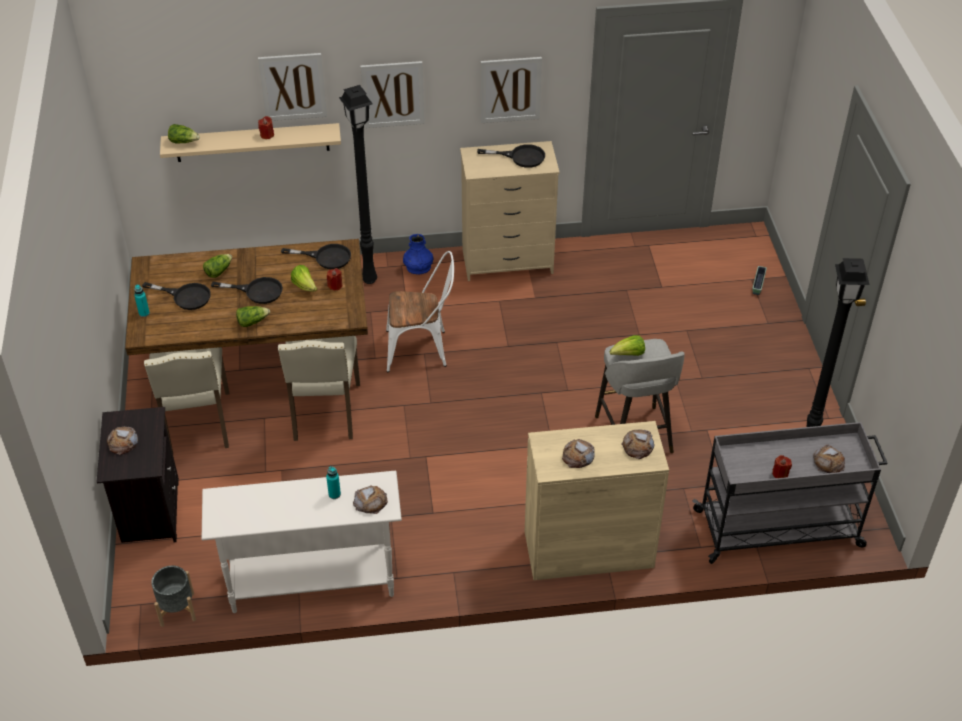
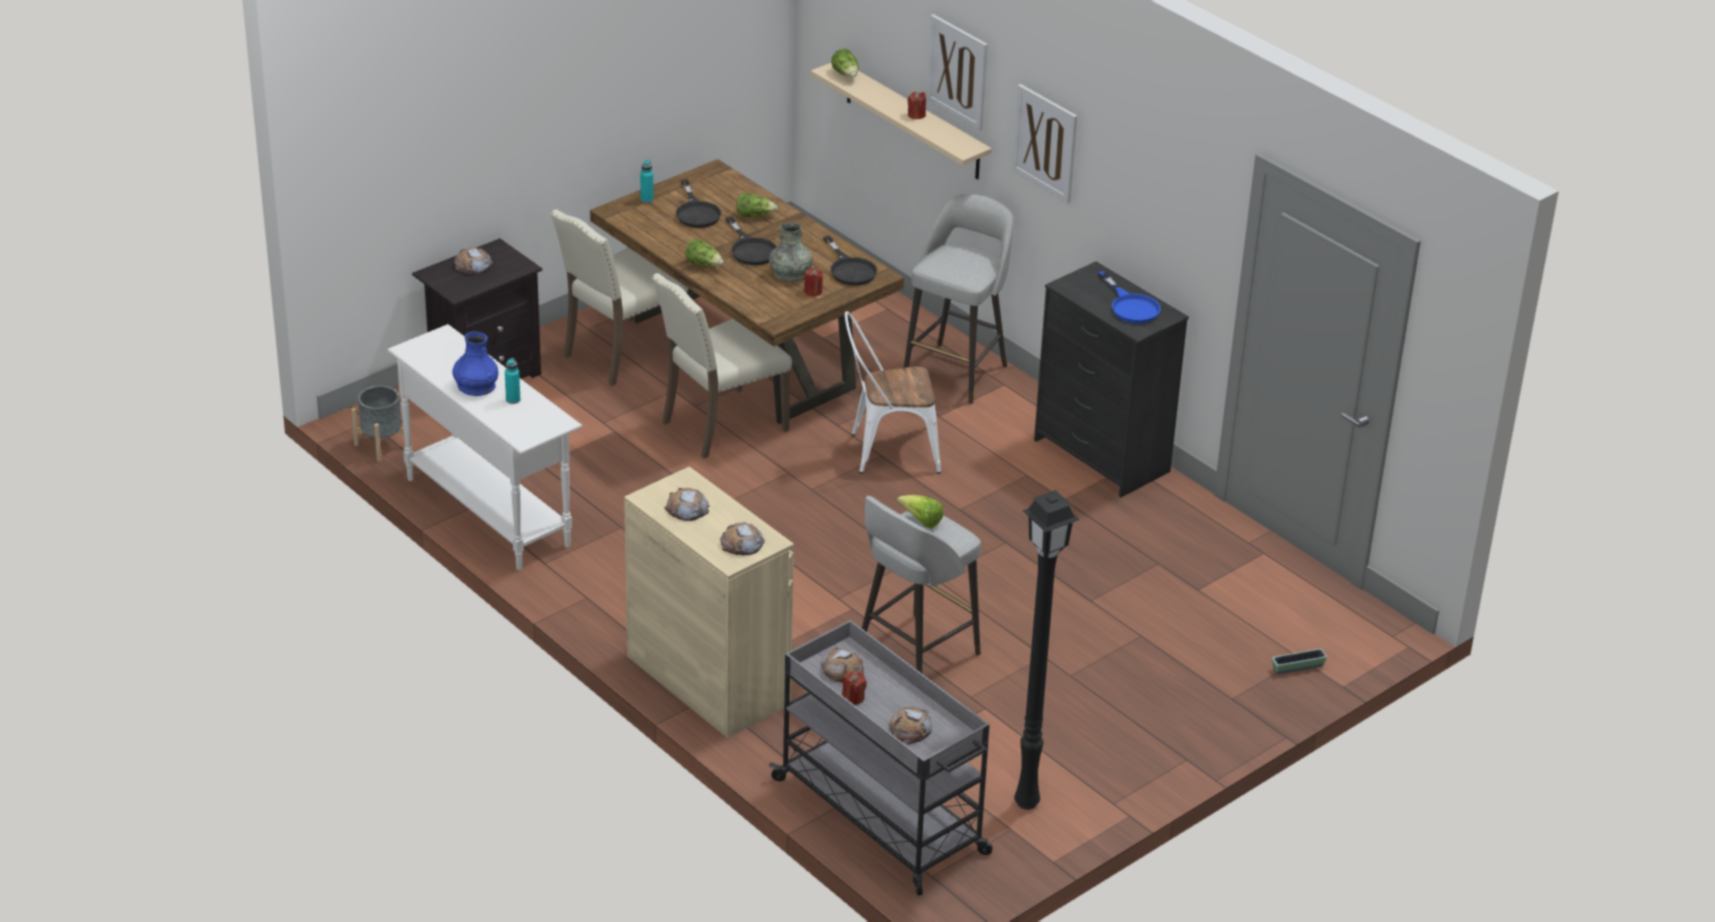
camera: 55 degrees right, 10 degrees down
lettuce [291,265,317,291] -> grey vase [769,222,813,282]
black floor lamp [339,85,377,284] -> grey stool [904,194,1013,404]
bread [353,485,388,514] -> bread moved to [820,647,864,682]
white chair [386,251,454,372] -> white chair turned 120 degrees clockwise [845,311,941,474]
blue vase [403,234,434,275] -> blue vase moved to [452,331,498,396]
beige dresser [460,141,560,281] -> black dresser [1034,261,1189,497]
black frying pan [477,144,545,168] -> blue frying pan [1098,271,1161,324]
picture [481,57,542,123] -> none

